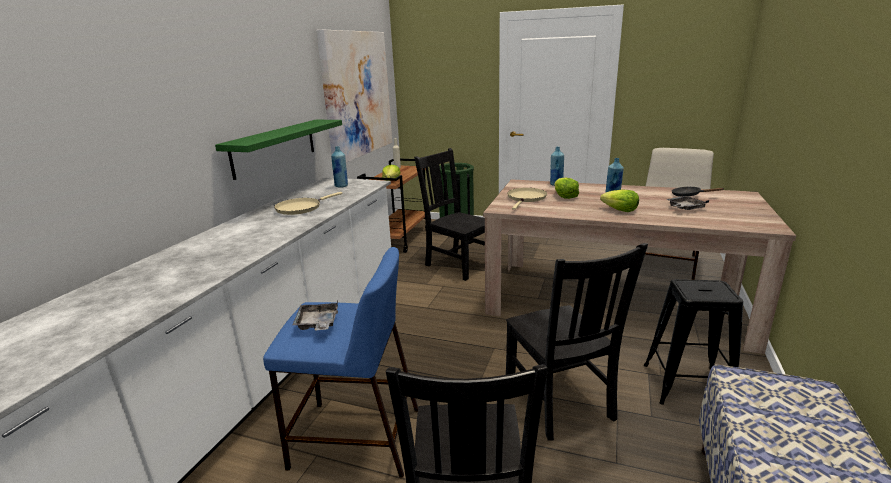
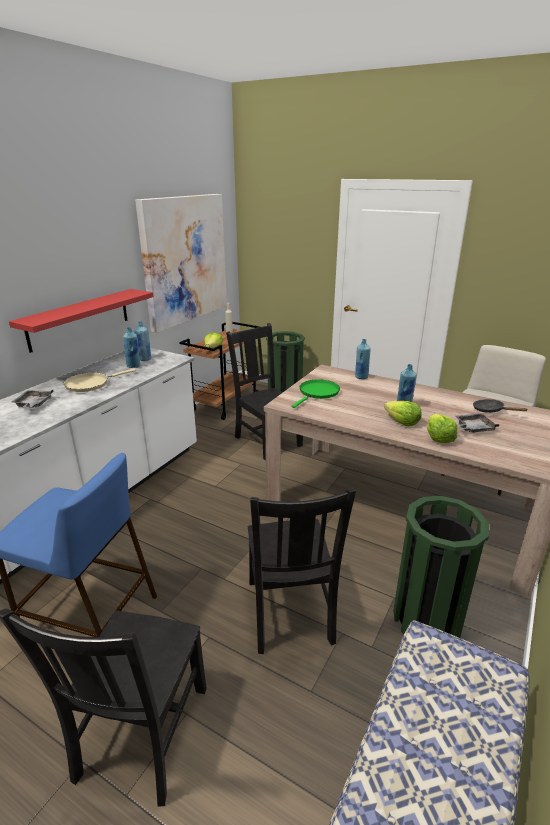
camera: 10 degrees right, 5 degrees up
green shelf [215,120,342,180] -> red shelf [9,289,154,353]
grey tray [293,301,338,330] -> grey tray moved to [11,390,53,408]
beige frying pan [507,188,547,210] -> green frying pan [292,379,340,408]
lettuce [554,178,579,199] -> lettuce moved to [427,414,458,443]
black stool [644,279,743,405] -> green trash can [393,496,489,638]
none -> blue bottle [123,327,140,368]

